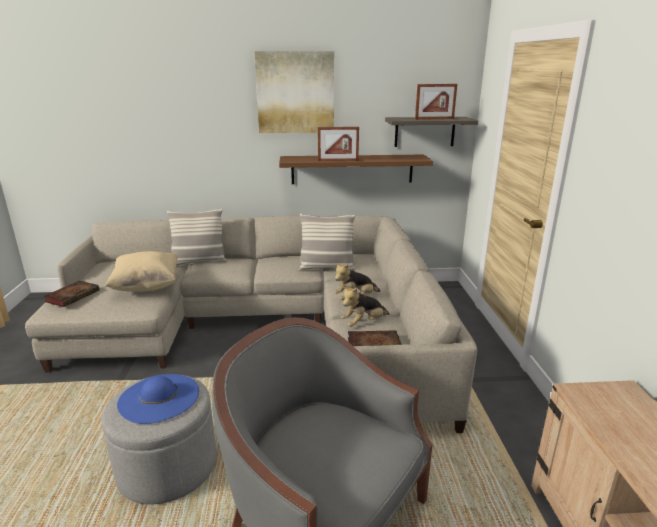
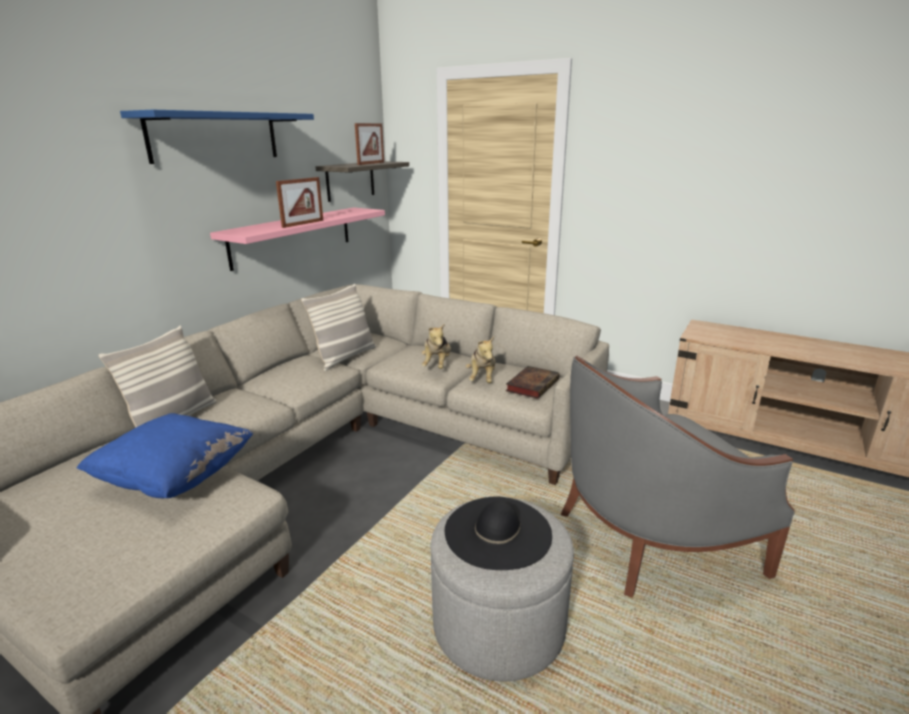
camera: 55 degrees left, 0 degrees up
book [43,281,100,307] -> none
beige pillow [105,251,178,292] -> blue pillow [76,413,254,498]
blue hat [117,374,199,424] -> black hat [445,497,552,570]
picture [255,51,334,133] -> blue shelf [120,110,314,164]
brown shelf [279,155,433,184] -> pink shelf [210,207,385,271]

